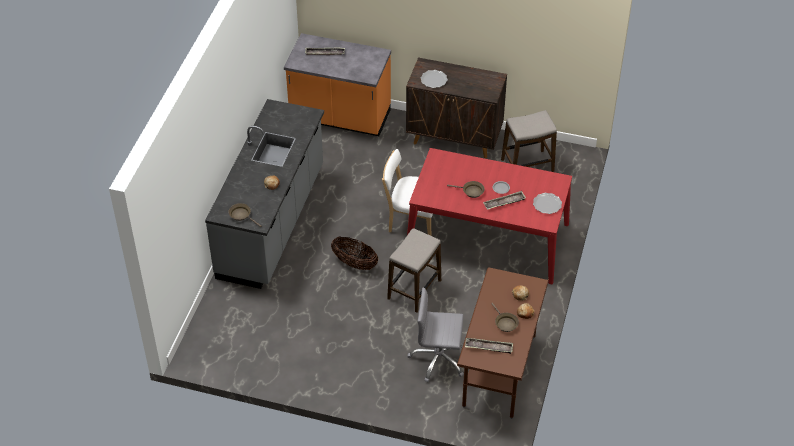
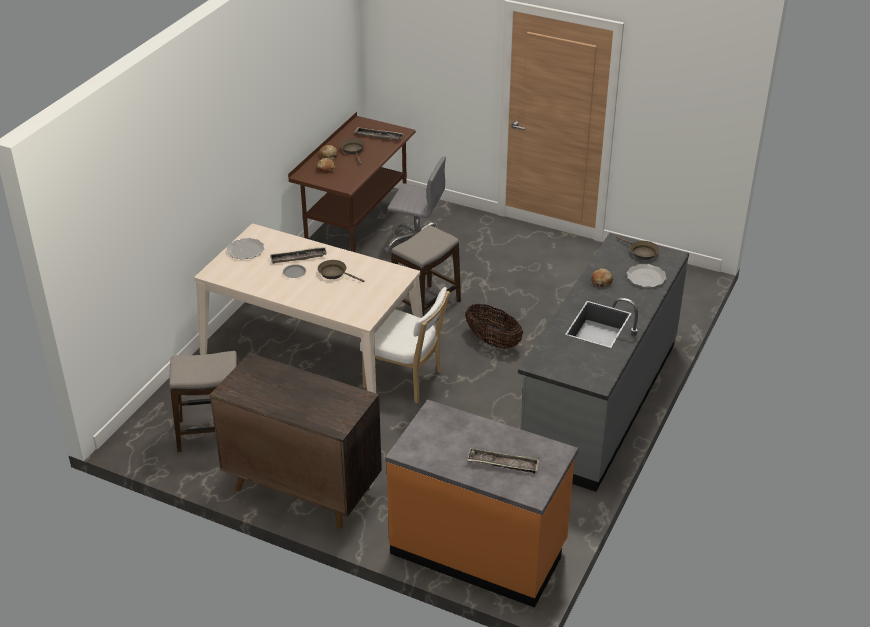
camera: 170 degrees left, 10 degrees down
red dining table [407,148,572,284] -> beige dining table [194,224,423,393]
plate [420,70,448,88] -> plate moved to [627,264,667,287]

